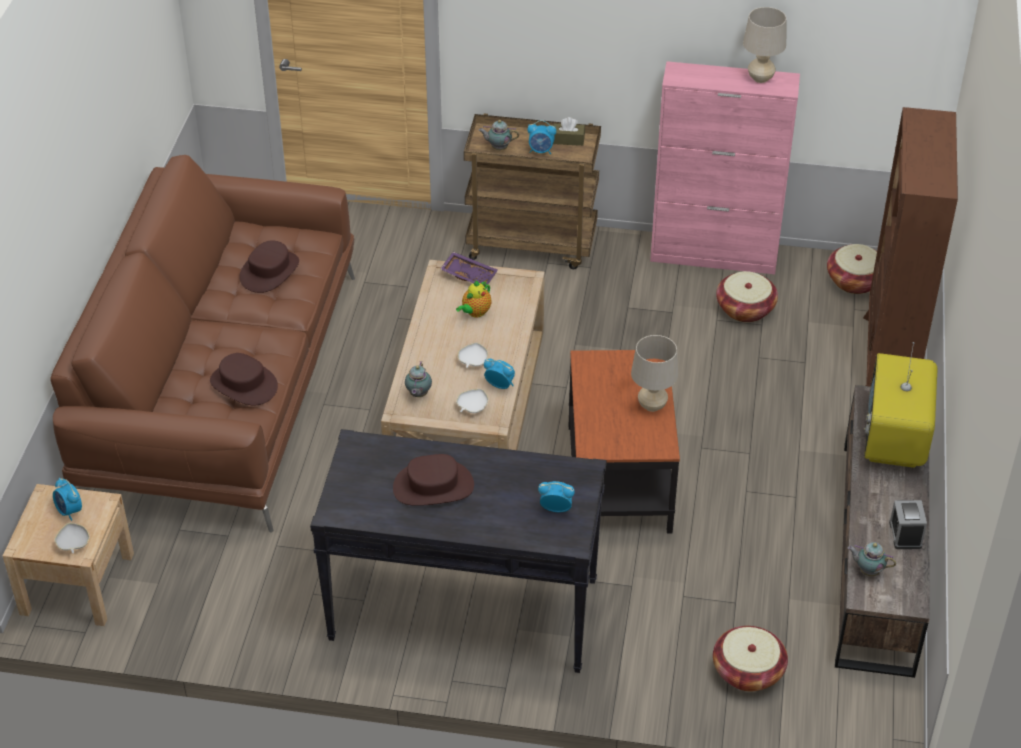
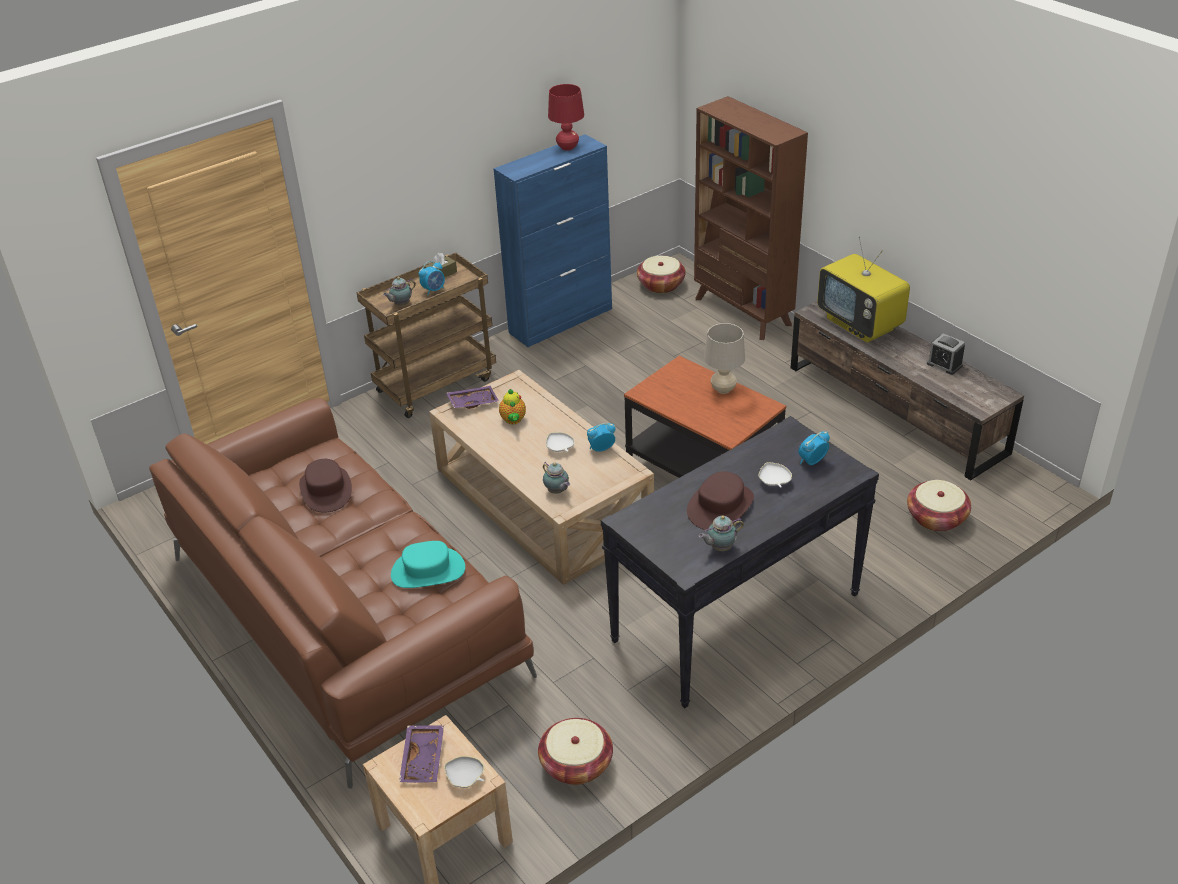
camera: 45 degrees left, 5 degrees down
alarm clock [53,478,82,521] -> purple tray [399,725,444,783]
brown hat [210,353,278,405] -> turquoise hat [391,541,465,588]
white bowl [456,389,488,413] -> white bowl moved to [758,462,792,488]
pink cabinet [650,61,800,274] -> blue cabinet [493,134,612,347]
basket [716,271,778,322] -> basket moved to [538,718,613,785]
beige table lamp [743,7,787,83] -> red table lamp [548,84,584,151]
teapot [848,542,896,576] -> teapot moved to [699,516,744,551]

